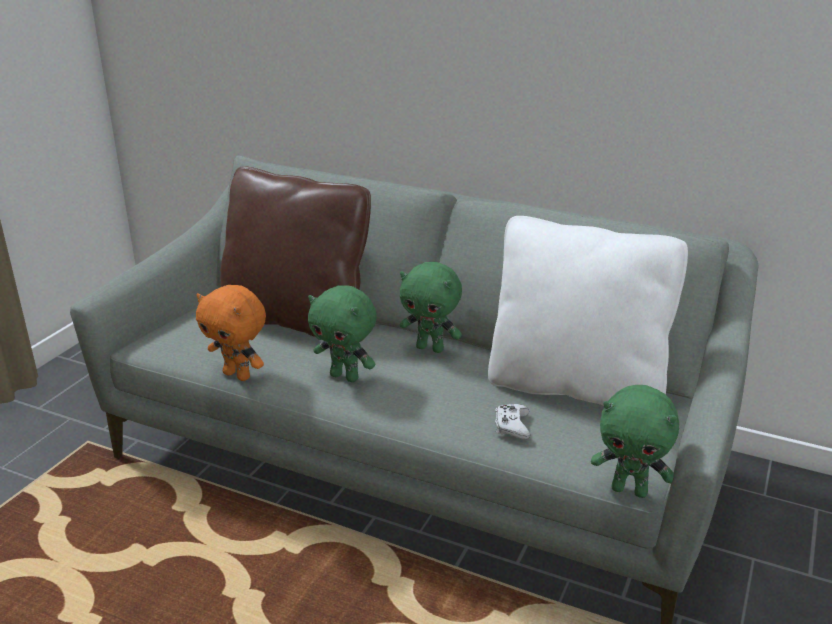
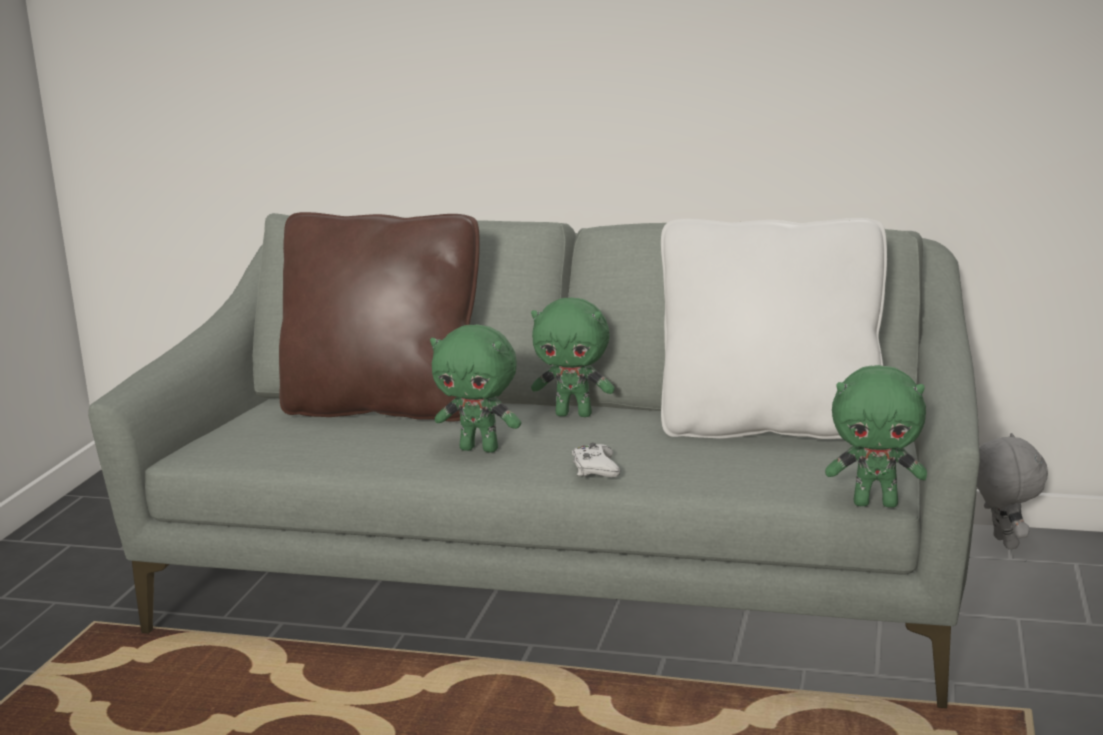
camera: 10 degrees left, 10 degrees down
orange plush toy [196,285,266,381] -> none
white game controller [495,404,530,439] -> white game controller moved to [572,443,620,477]
none -> grey plush toy [977,433,1048,549]

